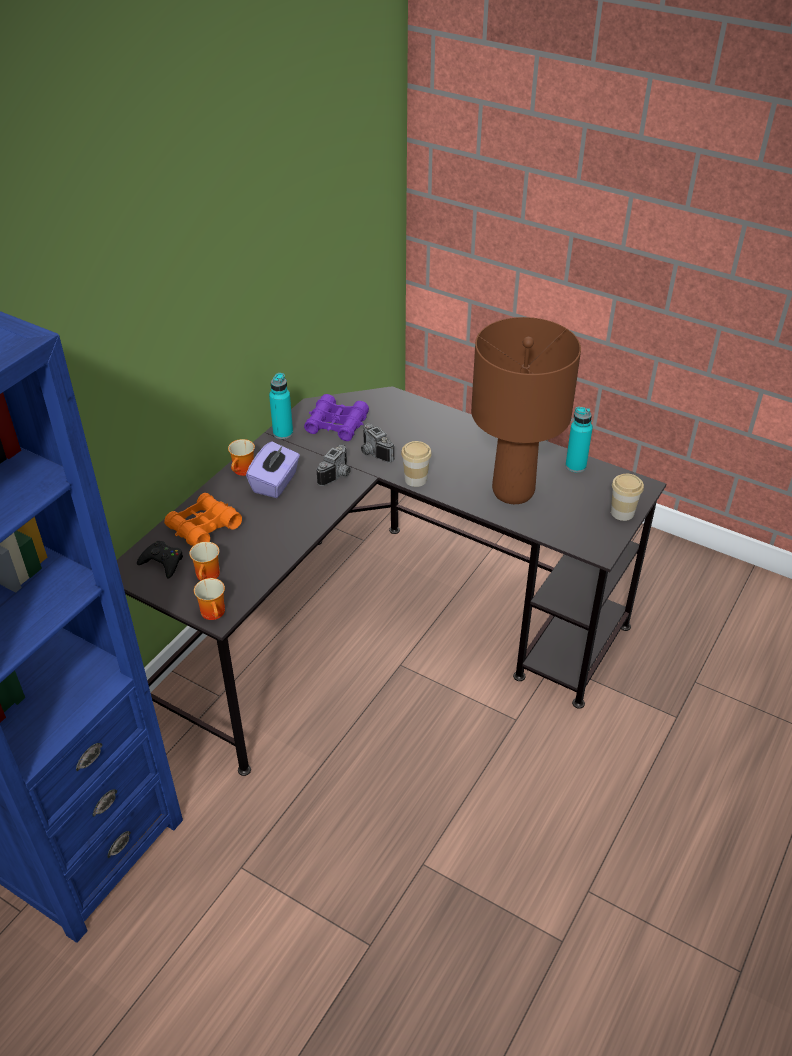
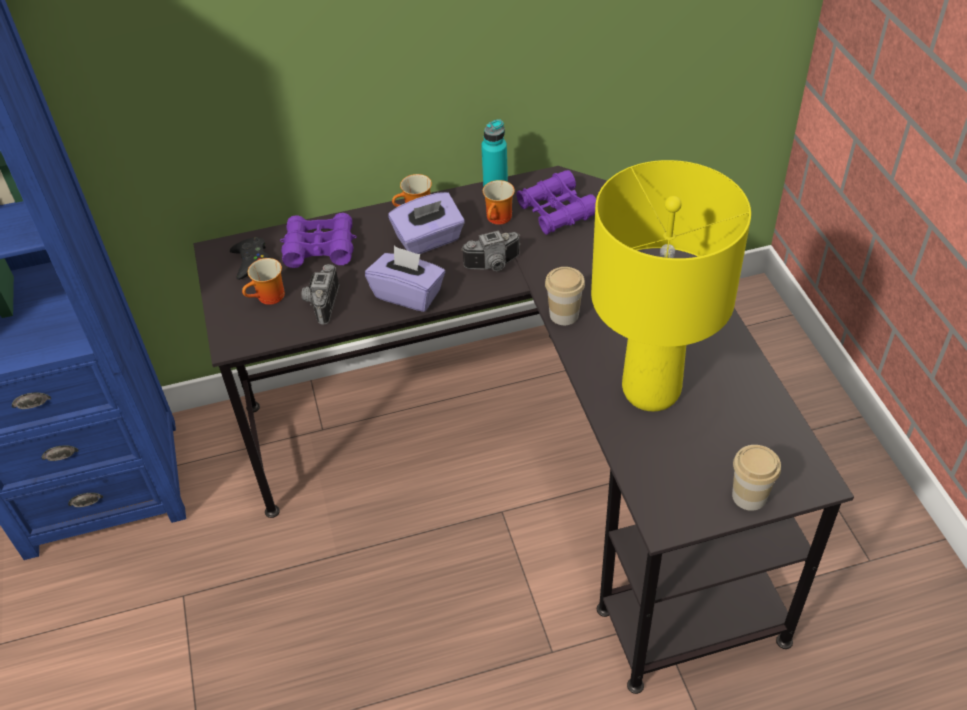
camera: 45 degrees right, 5 degrees up
orange binoculars [164,493,242,546] -> purple binoculars [280,213,357,268]
mug [194,578,225,620] -> mug moved to [483,180,515,225]
camera [361,423,395,462] -> camera moved to [301,264,339,325]
brown table lamp [471,317,581,504] -> yellow table lamp [591,160,751,412]
turquoise bottle [566,407,593,473] -> none
none -> purple tissue box [365,246,445,312]

